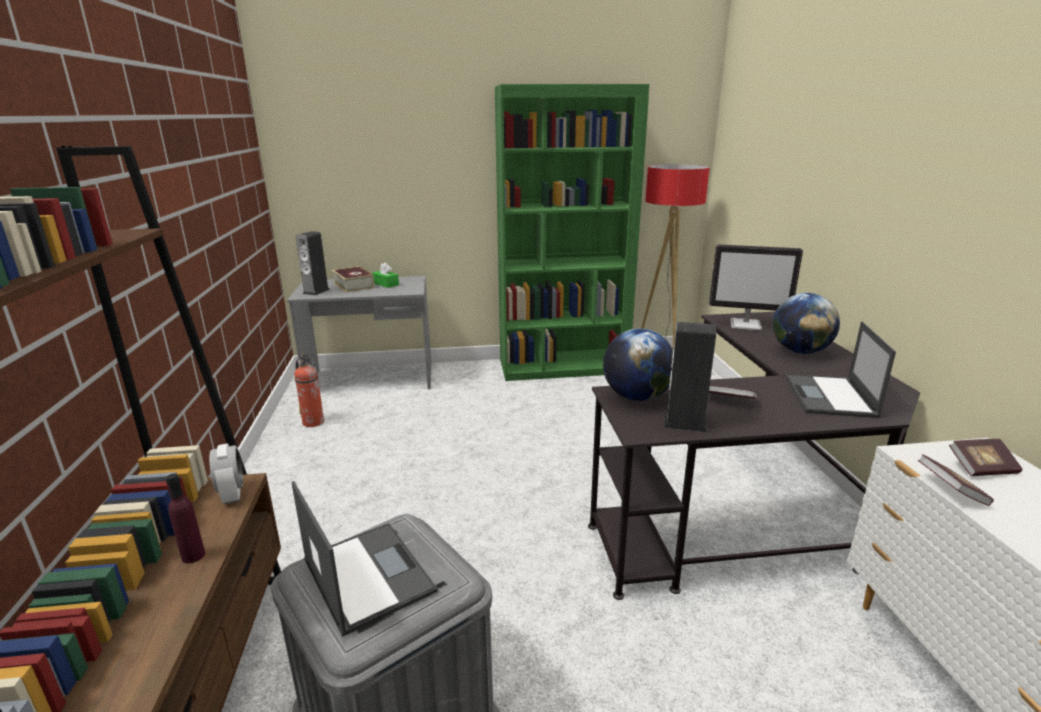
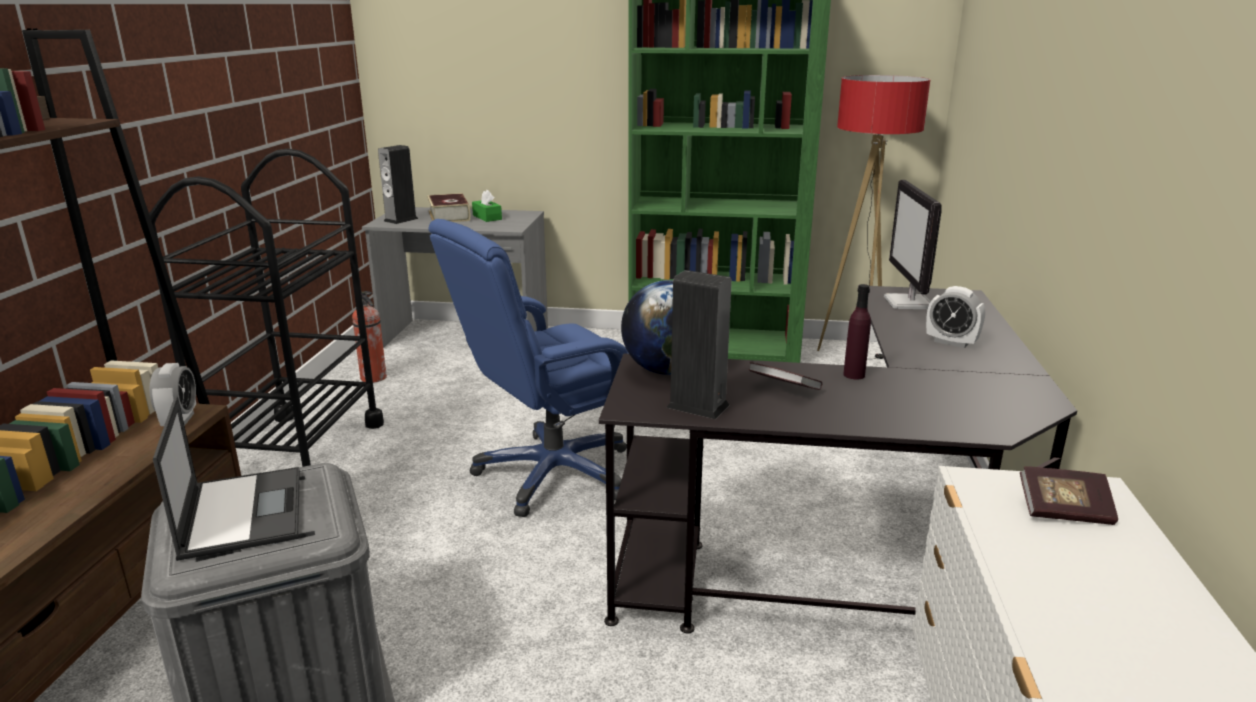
camera: 15 degrees right, 0 degrees up
purple bottle [166,474,205,563] -> purple bottle moved to [843,284,871,379]
monitor [709,244,803,331] -> monitor turned 60 degrees clockwise [884,180,942,309]
globe [773,293,840,354] -> alarm clock [926,286,985,348]
laptop [785,321,896,418] -> none
book [918,454,994,506] -> none
none -> black cart [149,149,384,467]
none -> blue office chair [428,219,629,517]

